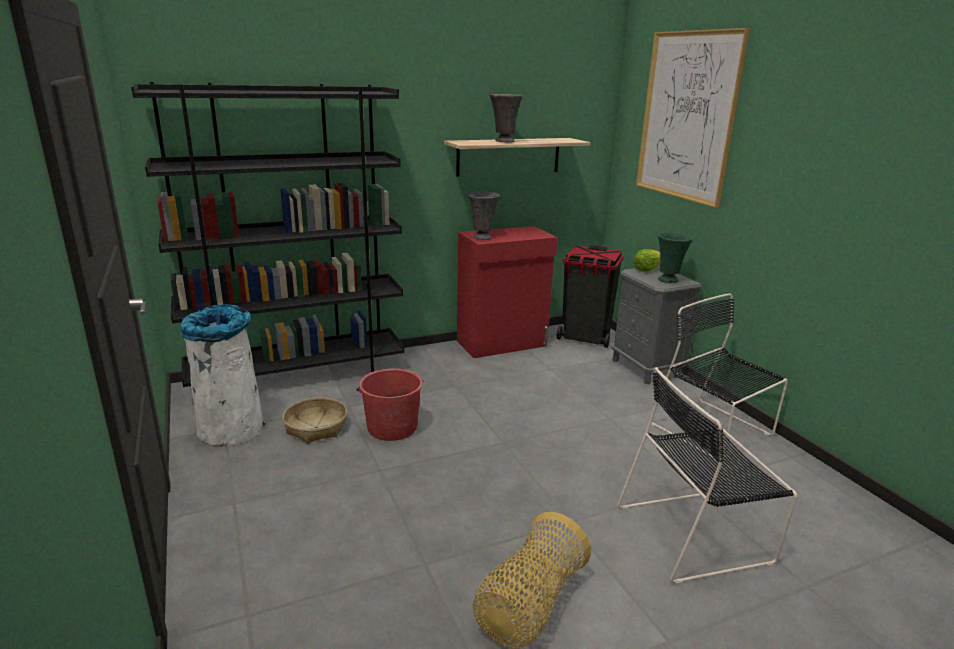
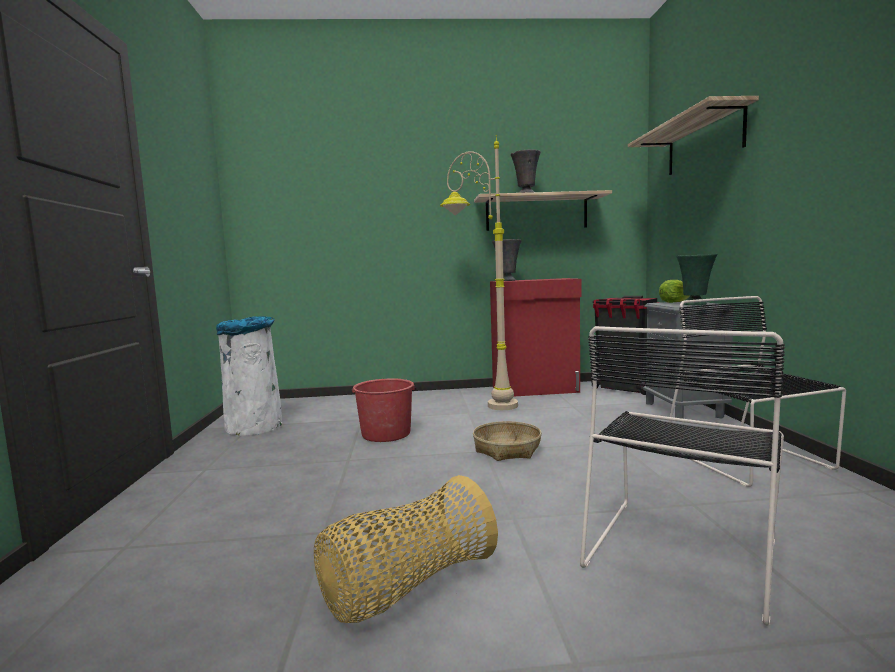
camera: 20 degrees right, 15 degrees down
black bookcase [131,82,404,387] -> none
basket [283,398,347,443] -> basket moved to [473,421,542,461]
black chair [617,367,797,584] -> black chair turned 60 degrees counterclockwise [580,326,785,626]
picture [636,28,750,208] -> shelf [628,96,759,175]
none -> beige floor lamp [440,135,518,410]

